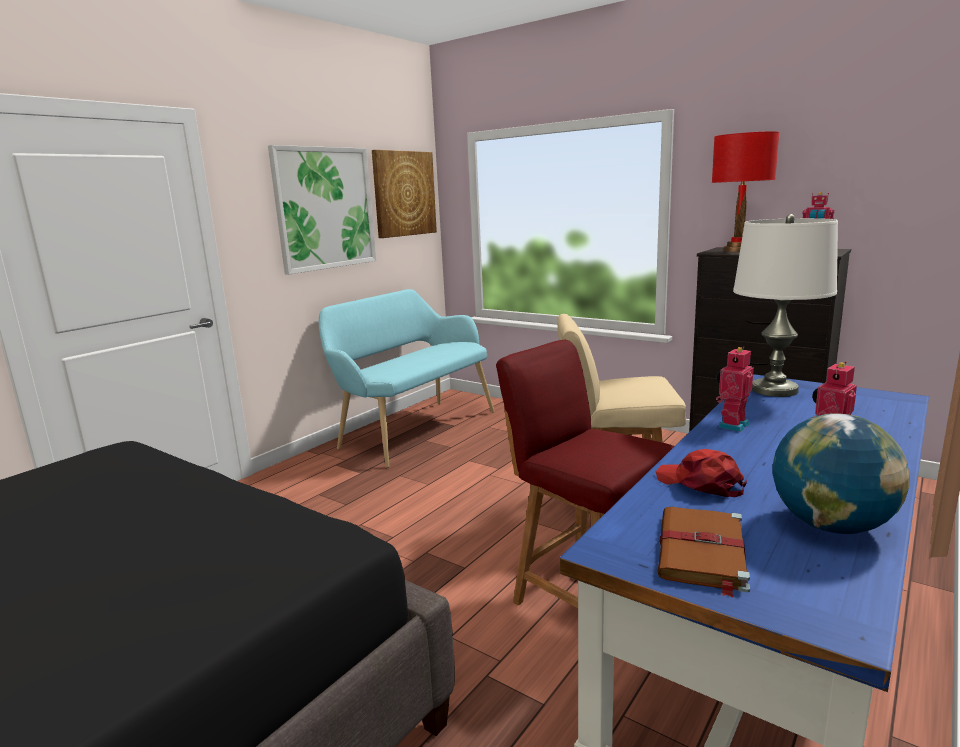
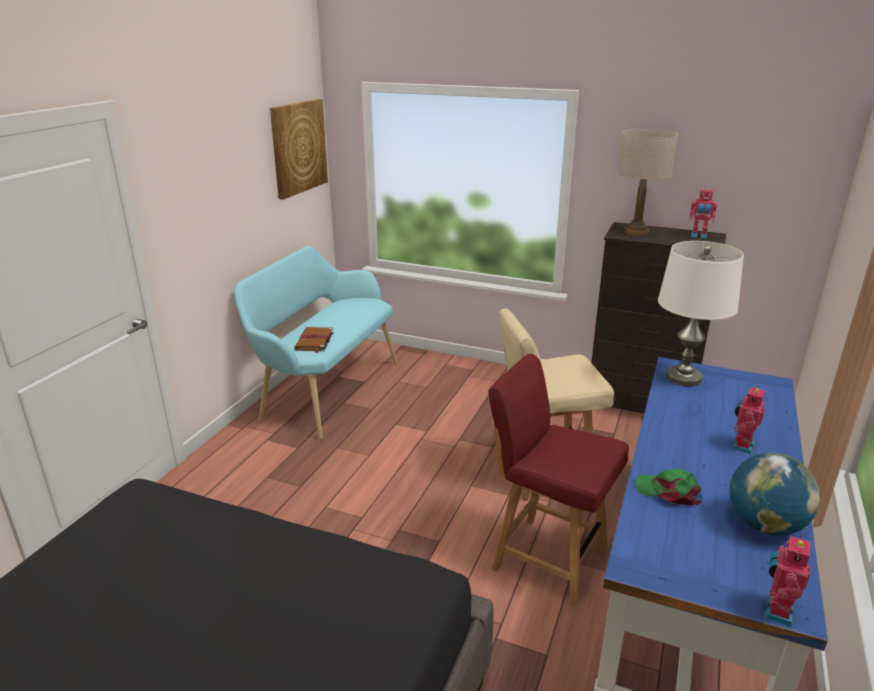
camera: 15 degrees left, 10 degrees up
picture [268,145,376,275] -> none
red cap [656,449,747,497] -> green cap [635,468,702,505]
brown book [657,507,750,598] -> brown book moved to [294,327,334,353]
red table lamp [712,131,779,252] -> beige table lamp [618,129,678,236]
toy robot [716,346,754,432] -> toy robot moved to [765,535,810,627]

